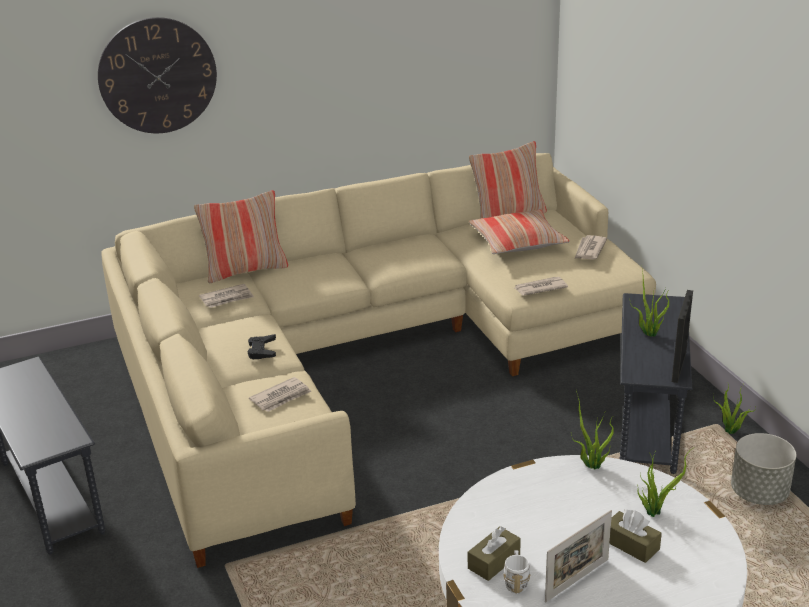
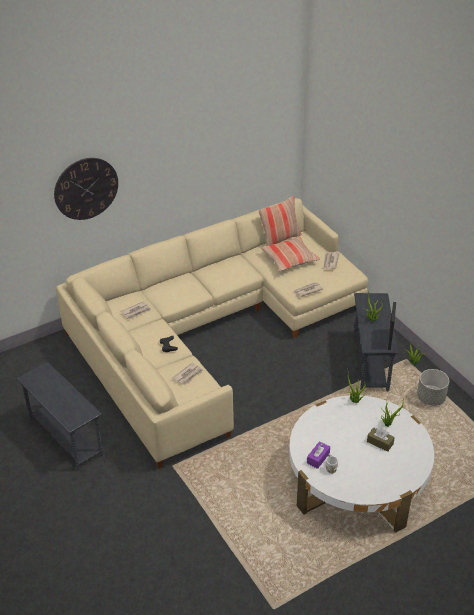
camera: 10 degrees left, 10 degrees up
pillow [194,190,288,283] -> none
brown tissue box [468,526,521,581] -> purple tissue box [307,441,330,469]
picture frame [545,510,612,602] -> none

